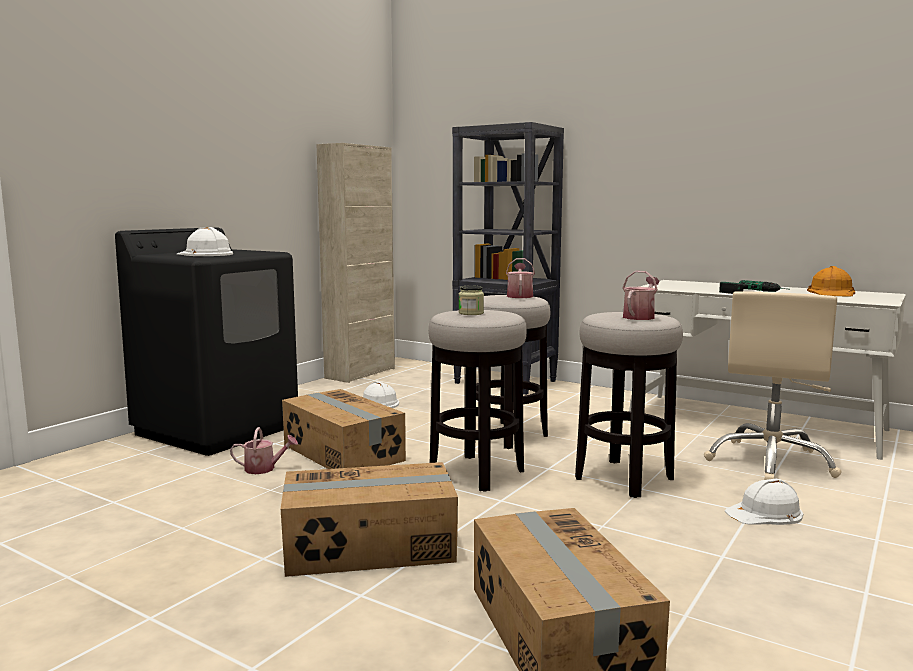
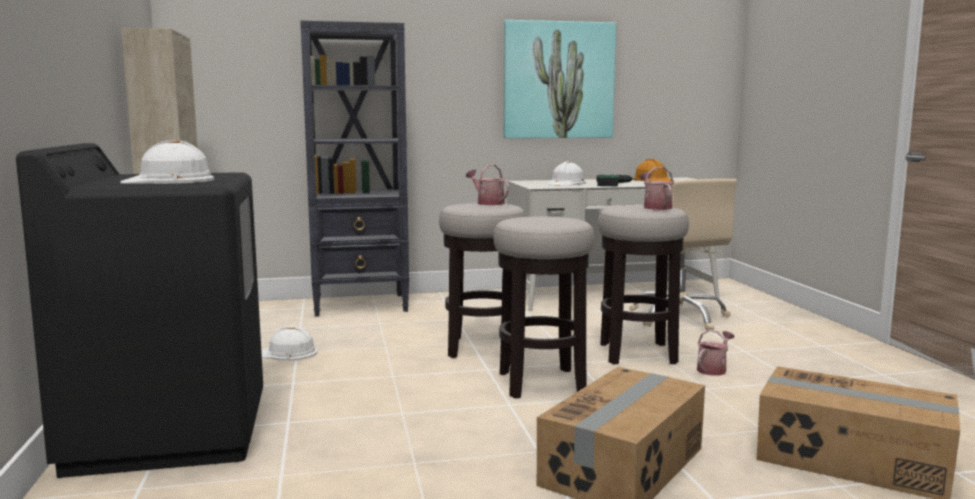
camera: 45 degrees left, 0 degrees up
watering can [230,427,298,474] -> watering can moved to [697,329,734,376]
cardboard box [282,389,406,469] -> none
jar [459,286,484,315] -> none
white hard hat [724,479,803,525] -> white hard hat moved to [547,161,586,186]
none -> picture [504,20,616,138]

